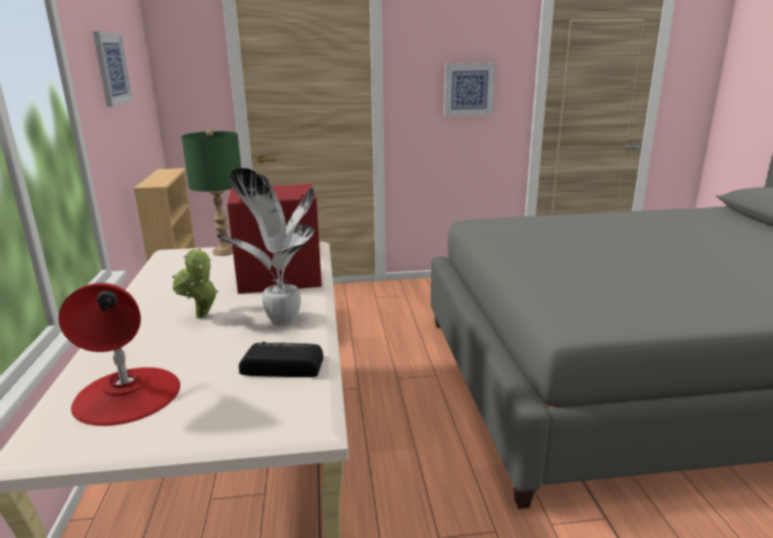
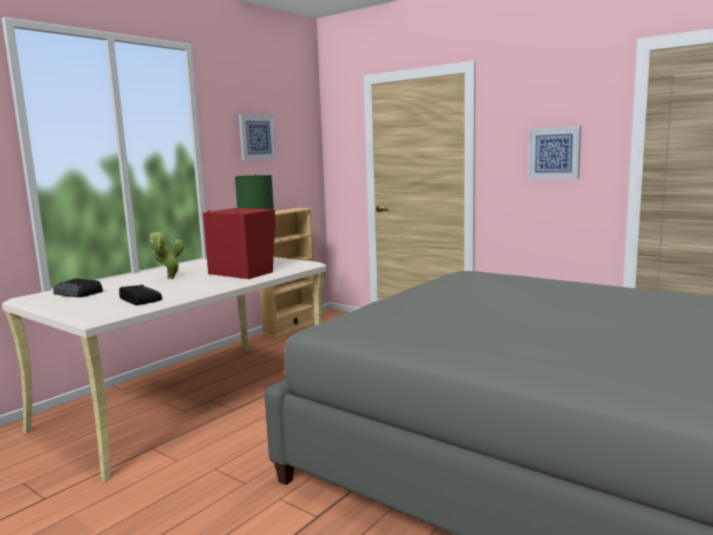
camera: 45 degrees right, 10 degrees down
red table lamp [58,283,180,426] -> radio [53,278,103,297]
potted plant [217,168,315,326] -> none

